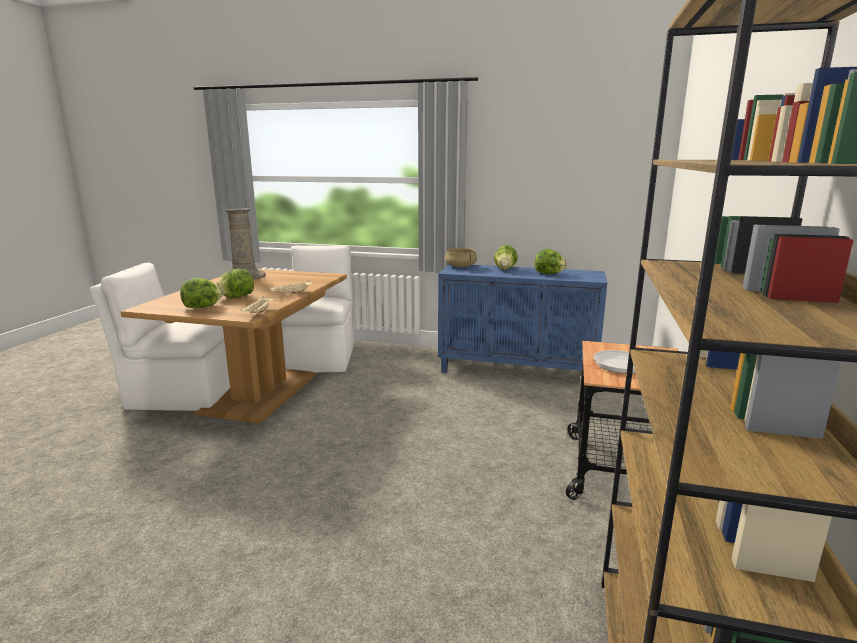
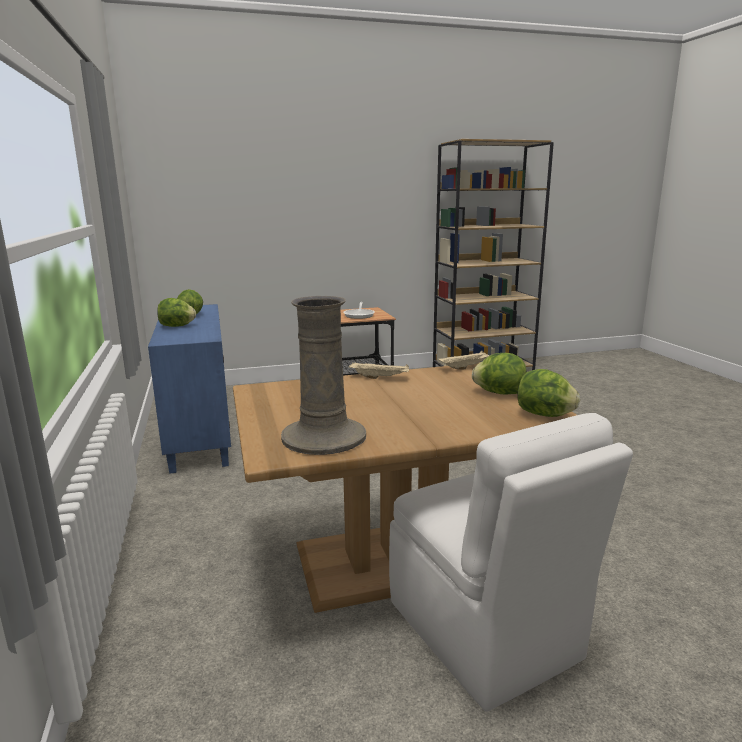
camera: 120 degrees left, 0 degrees up
lettuce [216,269,254,298] -> lettuce moved to [517,369,580,417]
white chair [282,245,354,372] -> none
beige cooking pot [445,248,477,267] -> none

